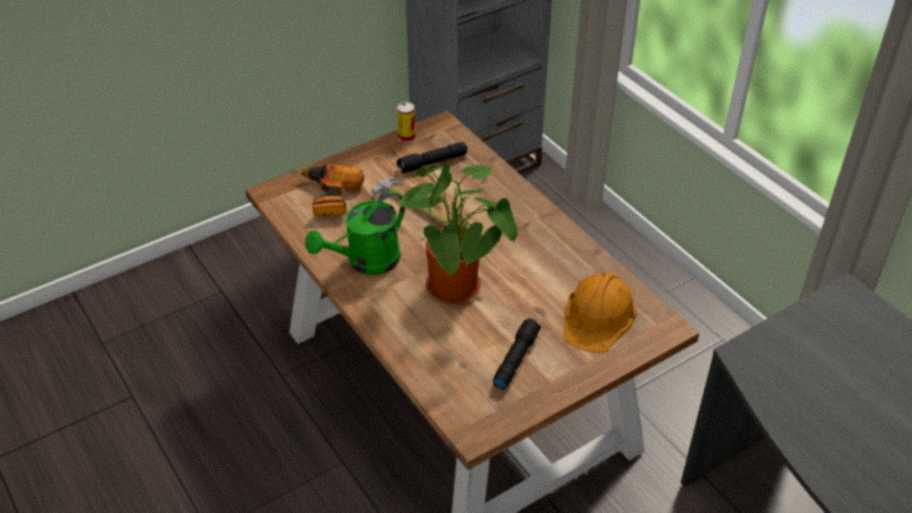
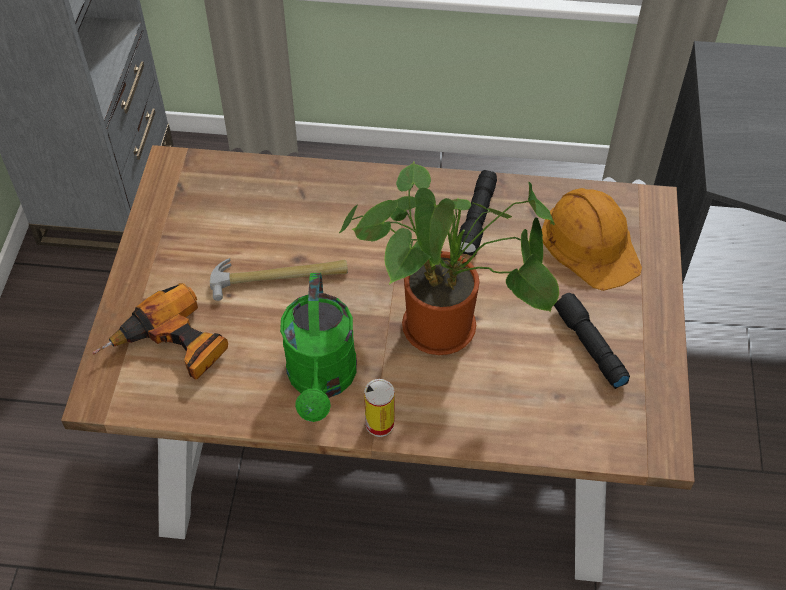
camera: 50 degrees left, 10 degrees up
can [397,102,416,143] -> can moved to [364,379,394,437]
black flashlight [397,142,467,173] -> black flashlight moved to [458,170,497,257]

